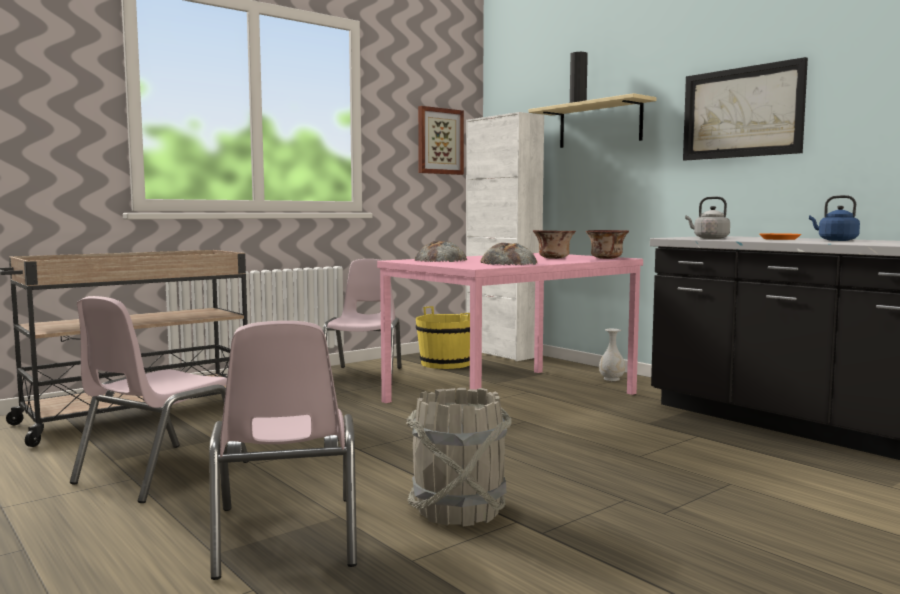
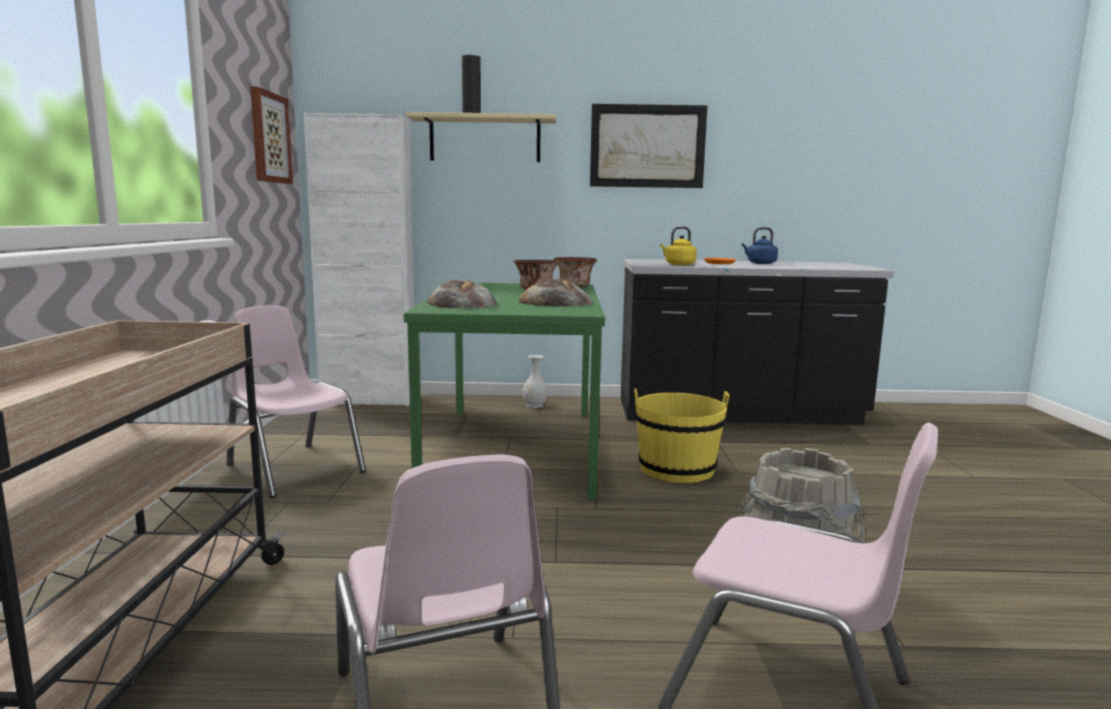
camera: 50 degrees left, 5 degrees up
pink dining table [377,253,643,403] -> green dining table [404,283,605,500]
yellow bucket [416,306,470,369] -> yellow bucket moved to [634,388,729,483]
grey kettle [685,197,730,239] -> yellow kettle [660,227,697,265]

